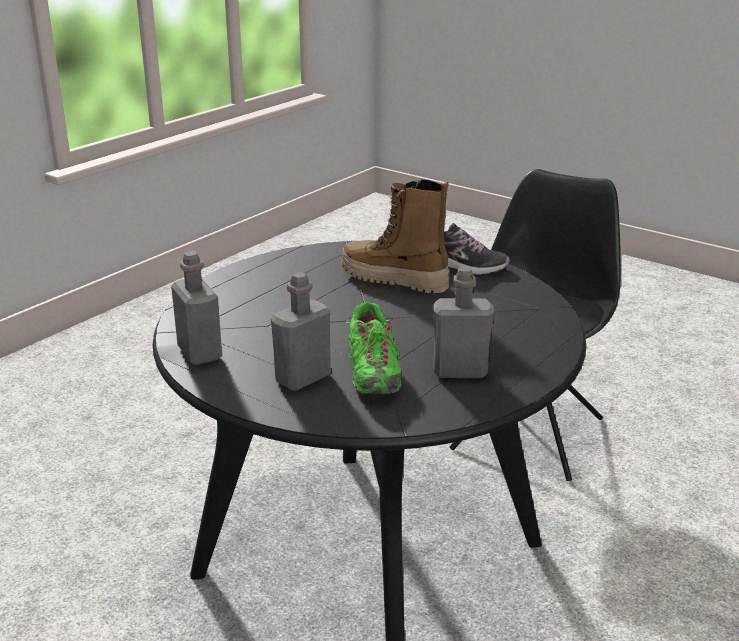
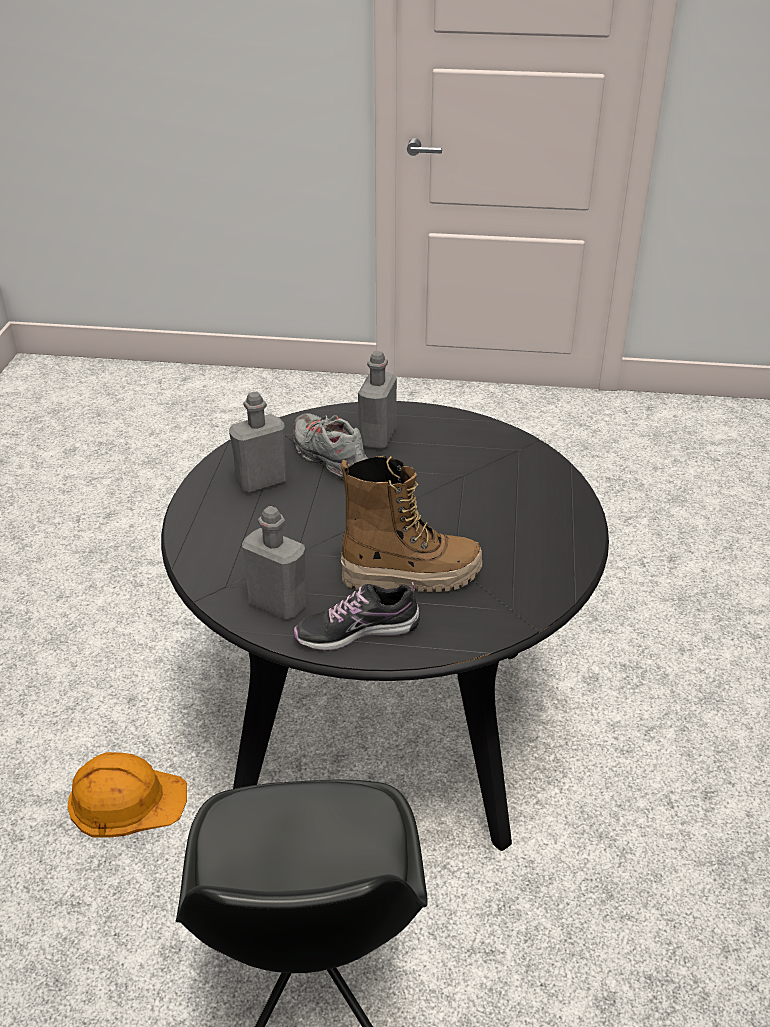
camera: 150 degrees right, 10 degrees up
grey bottle [171,251,222,365] -> grey bottle moved to [242,506,307,620]
green shoe [348,302,401,394] -> grey shoe [293,413,368,479]
none -> orange hard hat [67,752,187,837]

